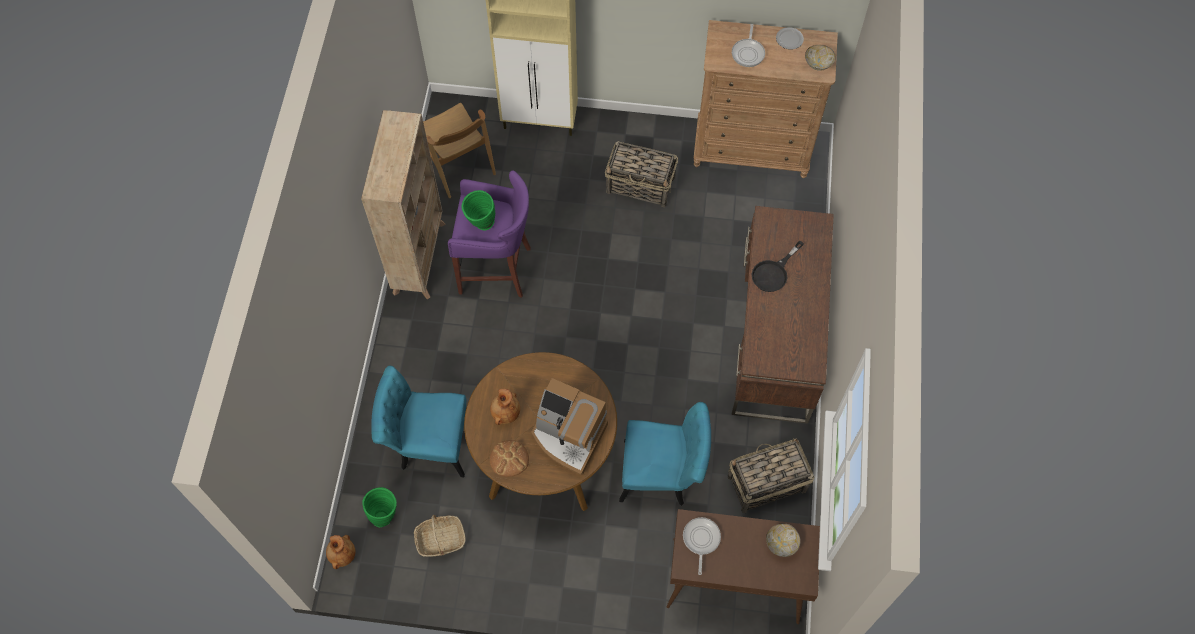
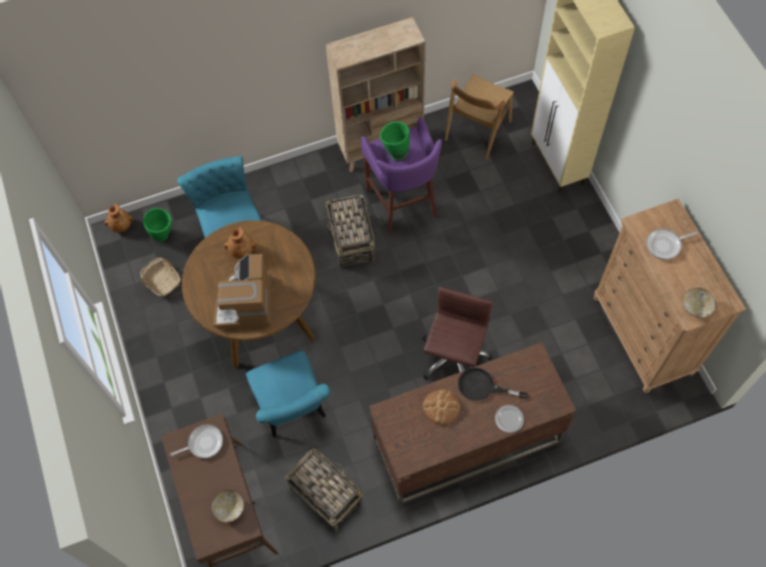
camera: 65 degrees right, 0 degrees up
bread [490,440,529,477] -> bread moved to [423,389,460,425]
basket [605,141,678,208] -> basket moved to [325,194,375,268]
plate [776,27,804,49] -> plate moved to [495,405,524,433]
none -> brown office chair [422,287,493,380]

